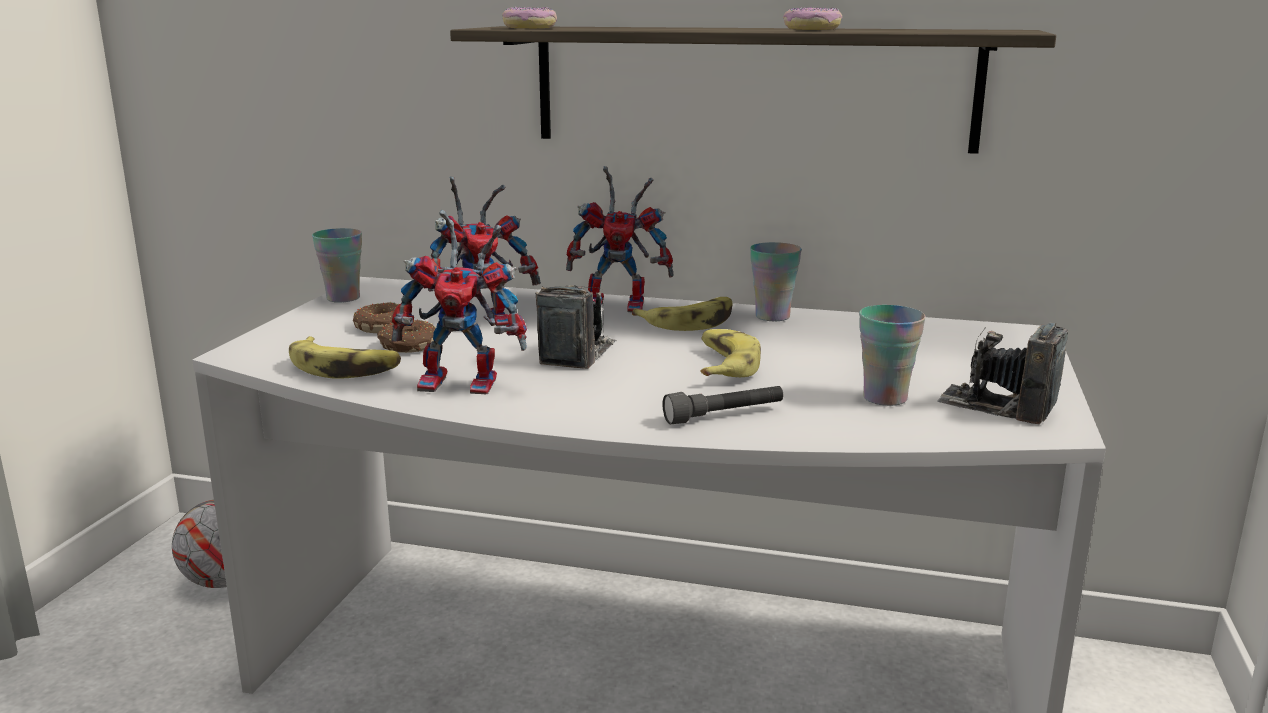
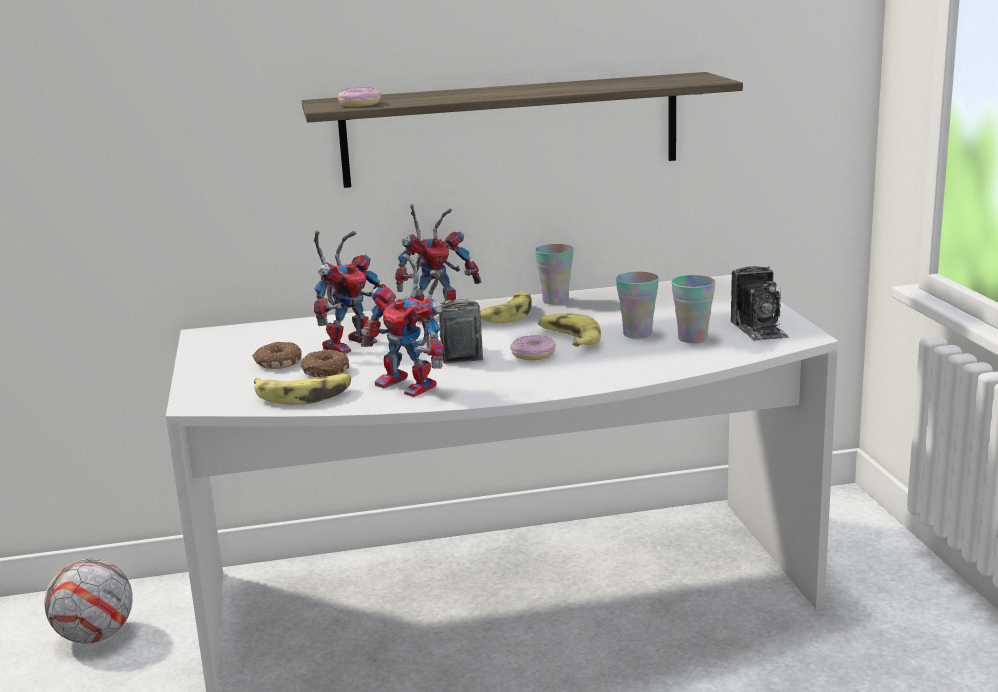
camera: 25 degrees left, 0 degrees up
cup [312,228,362,303] -> cup moved to [616,272,659,339]
toy robot [392,210,527,394] -> toy robot turned 60 degrees clockwise [361,253,444,397]
grey flashlight [663,386,783,424] -> none
donut [783,7,842,30] -> donut moved to [510,335,556,360]
camera [937,323,1068,425] -> camera turned 105 degrees counterclockwise [731,266,789,341]

